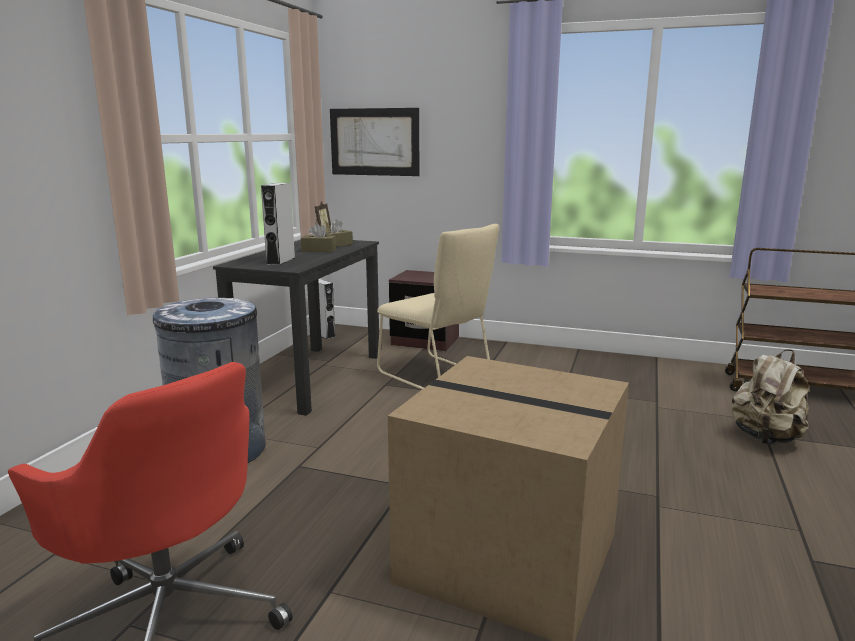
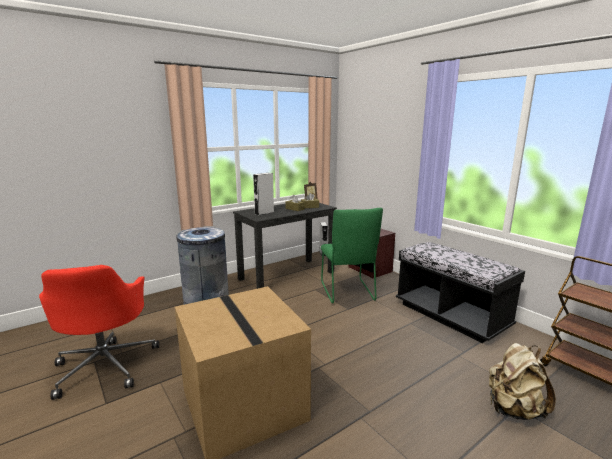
camera: 35 degrees right, 0 degrees up
picture [330,108,419,176] -> none
beige chair [377,224,499,390] -> green chair [321,208,383,304]
none -> black bench [396,242,525,343]

